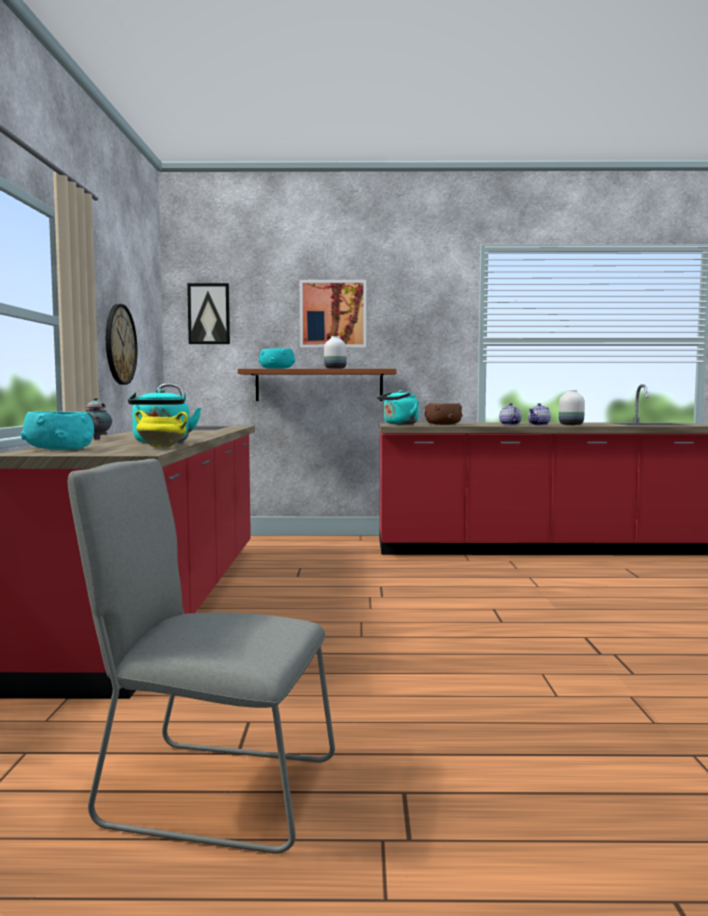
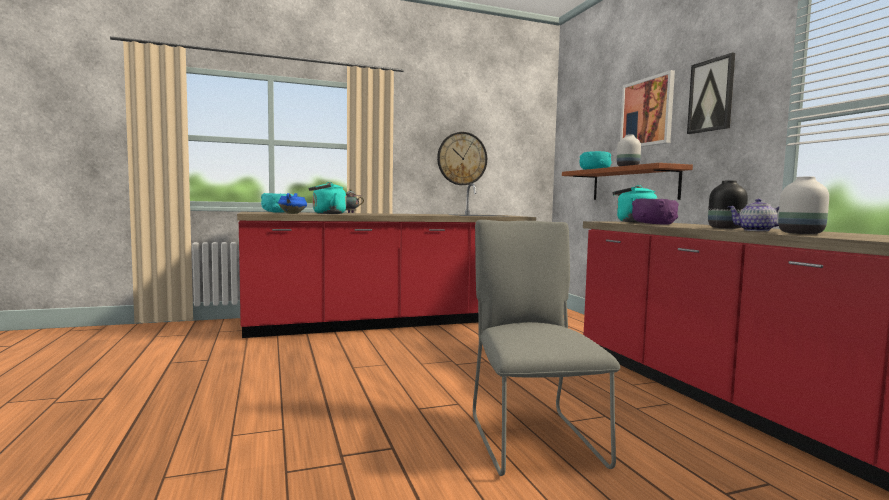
camera: 70 degrees right, 0 degrees up
grey chair [68,459,335,854] -> grey chair moved to [473,220,620,476]
yellow cooking pot [135,411,188,448] -> blue cooking pot [278,193,307,214]
picture [187,283,230,344] -> picture moved to [687,53,735,134]
brown bowl [425,403,463,425] -> purple bowl [632,198,679,225]
teapot [499,403,522,425] -> black vase [708,181,748,229]

